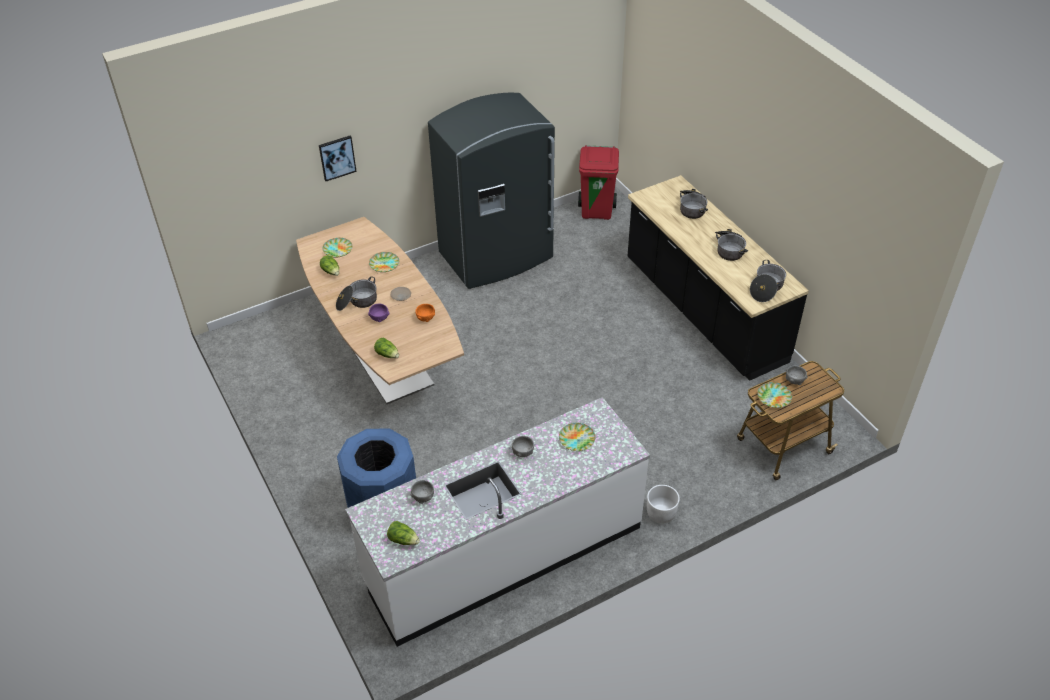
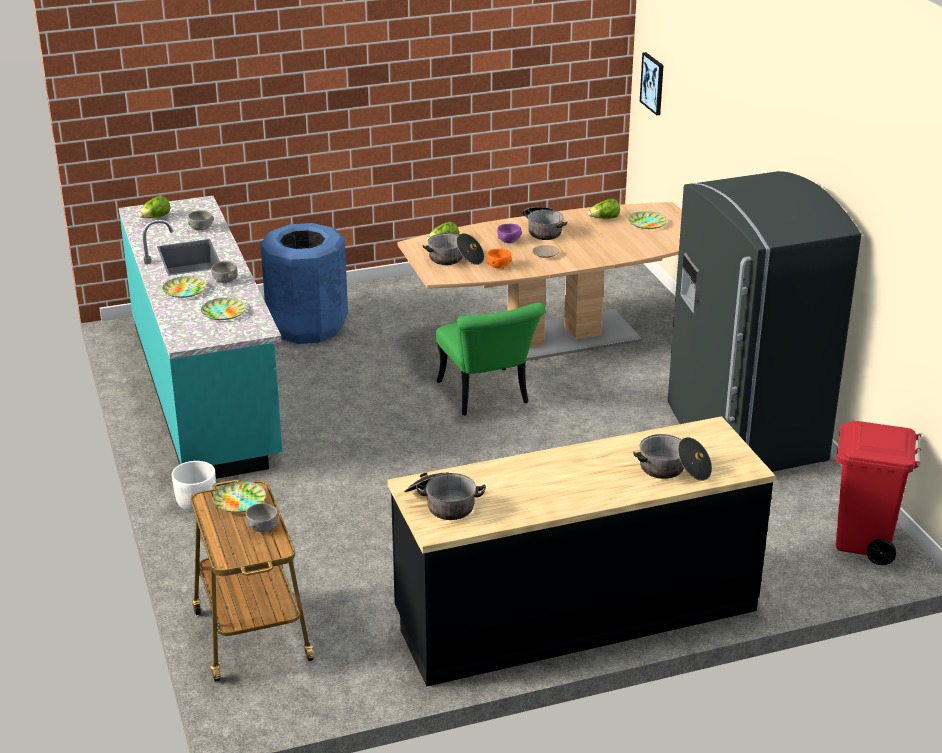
camera: 100 degrees right, 15 degrees down
picture [319,136,357,181] -> picture moved to [640,52,664,115]
white counter [345,397,650,647] -> turquoise counter [119,196,282,479]
plate [369,252,399,272] -> plate moved to [162,276,207,298]
cooking pot [715,229,748,261] -> cooking pot moved to [423,233,484,265]
none -> green chair [436,303,545,416]

